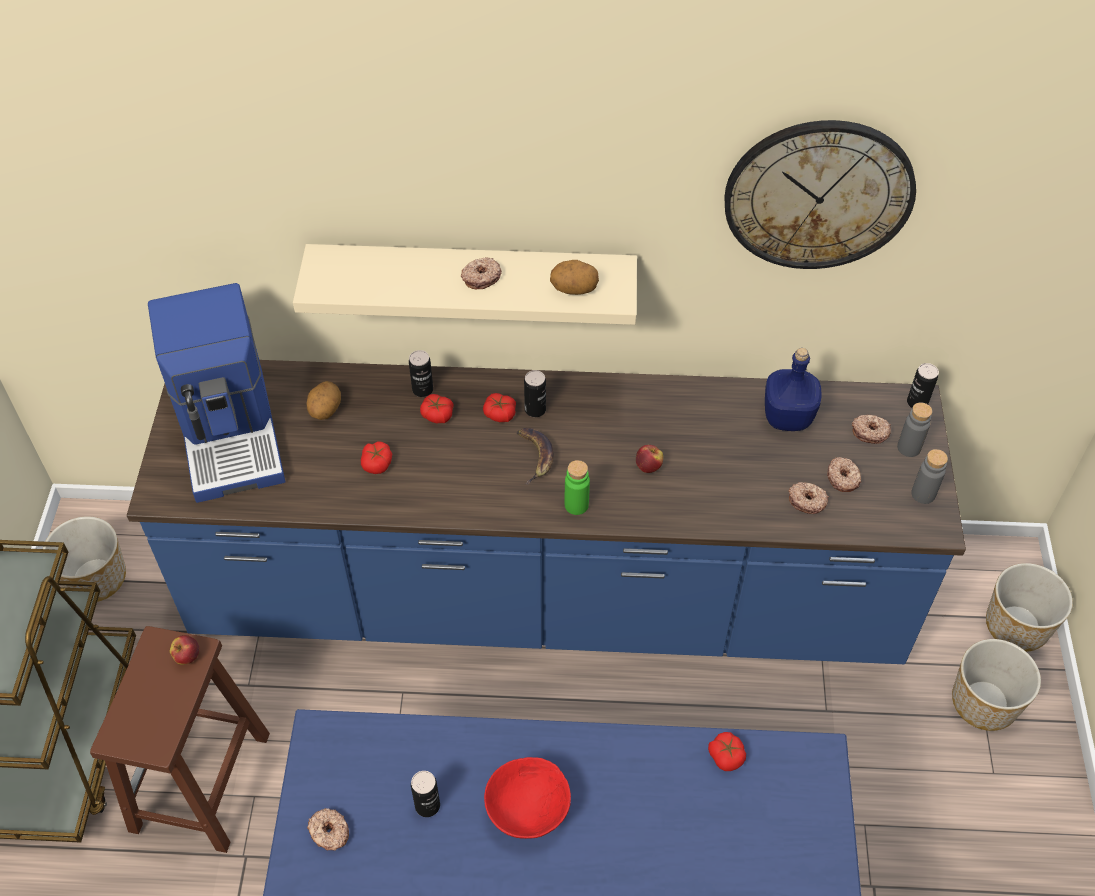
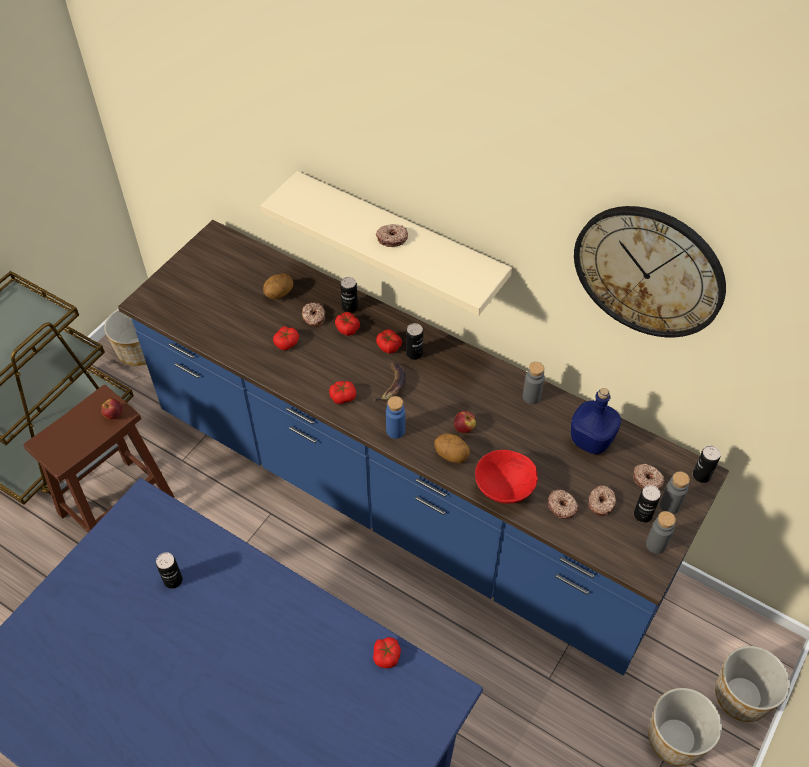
camera: 30 degrees right, 0 degrees up
coffee machine [148,283,285,503] -> none
donut [307,808,349,851] -> donut moved to [302,302,326,327]
red bowl [484,757,571,839] -> red bowl moved to [475,450,538,504]
potato [550,260,599,295] -> potato moved to [434,433,470,463]
green bottle [565,460,590,515] -> blue bottle [386,396,405,439]
none -> tomato [329,381,356,404]
none -> grey bottle [523,362,545,404]
none -> can [634,485,660,523]

